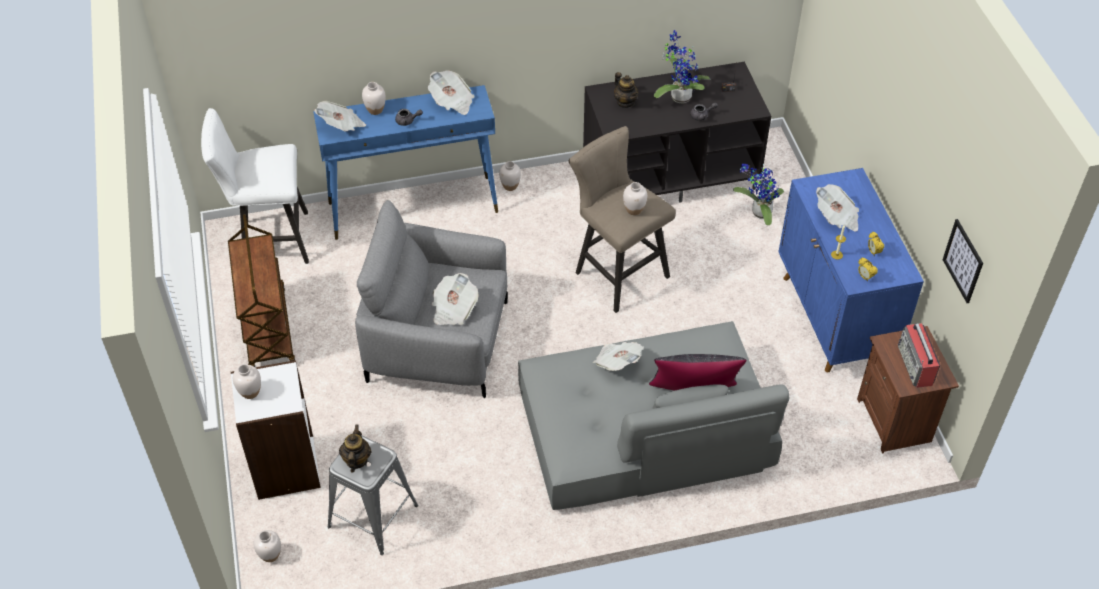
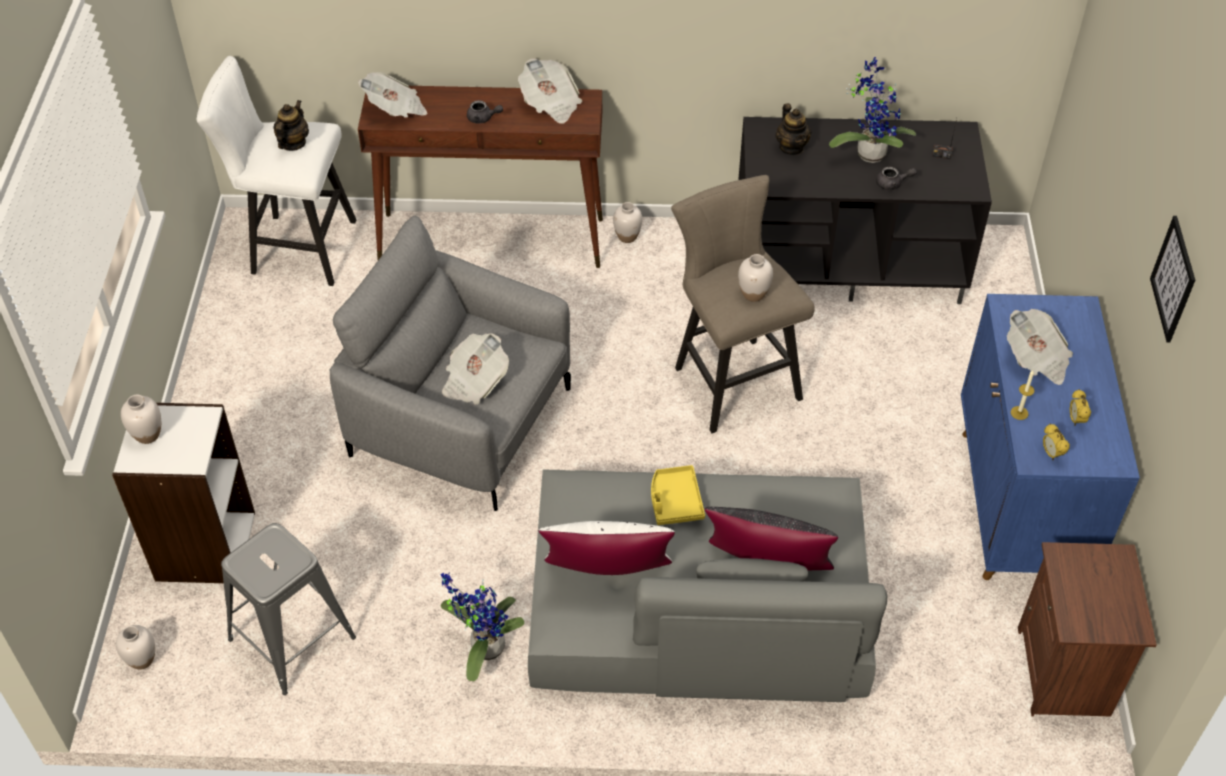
camera: 15 degrees right, 0 degrees up
brown cart [228,214,295,367] -> none
blue console table [313,85,498,240] -> brown console table [358,86,603,268]
teapot [339,425,372,473] -> teapot moved to [273,100,309,151]
white vase [362,82,386,115] -> none
newspaper [593,342,644,371] -> yellow tray [651,465,705,525]
potted plant [733,164,784,225] -> potted plant moved to [440,573,524,681]
radio [898,323,940,388] -> none
picture [943,219,983,303] -> picture moved to [1150,216,1195,342]
none -> white pillow [538,521,675,575]

